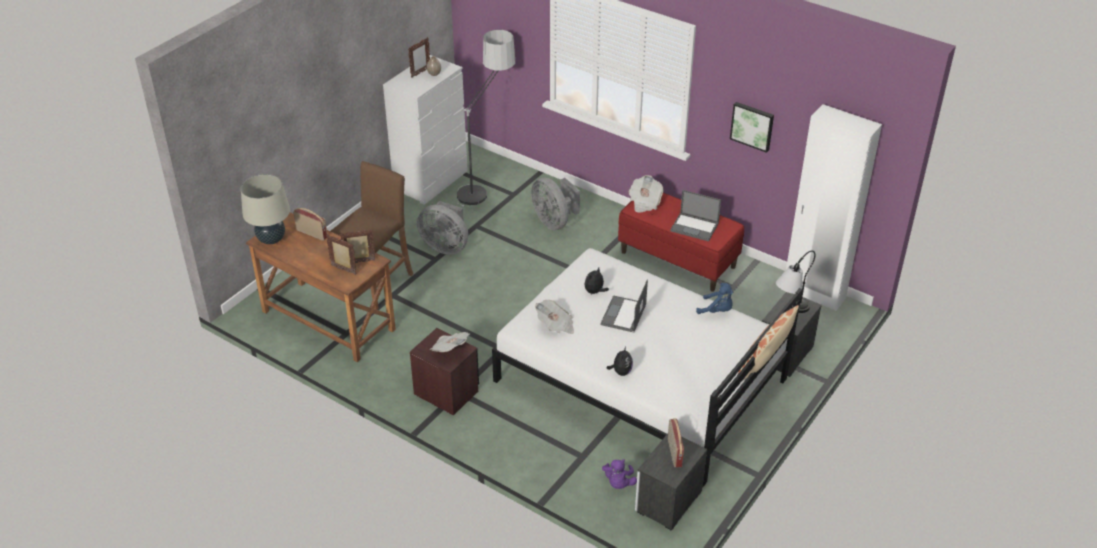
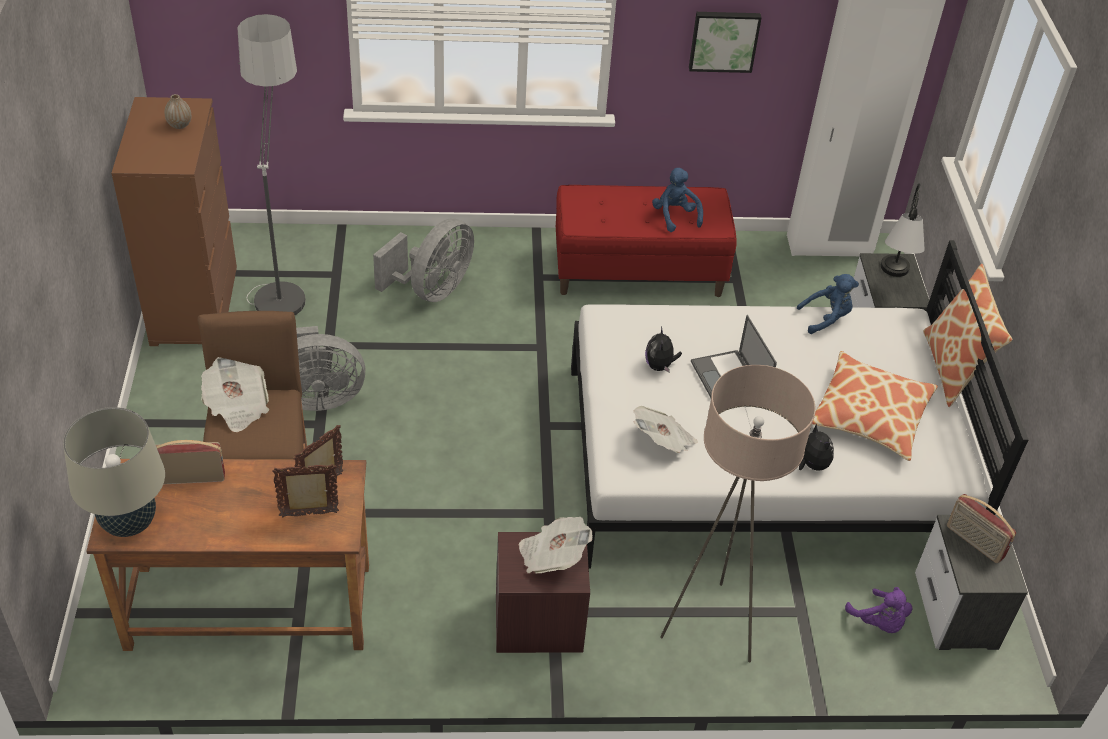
camera: 40 degrees left, 5 degrees up
white dresser [383,55,468,205] -> brown dresser [111,97,237,346]
picture frame [408,37,430,78] -> none
grey fan [531,177,580,230] -> grey fan turned 75 degrees counterclockwise [373,219,474,302]
newspaper [629,175,664,213] -> newspaper moved to [201,357,269,432]
laptop [670,190,721,241] -> blue plush toy [652,168,703,232]
none -> beige floor lamp [660,365,816,663]
none -> pillow [812,351,938,461]

